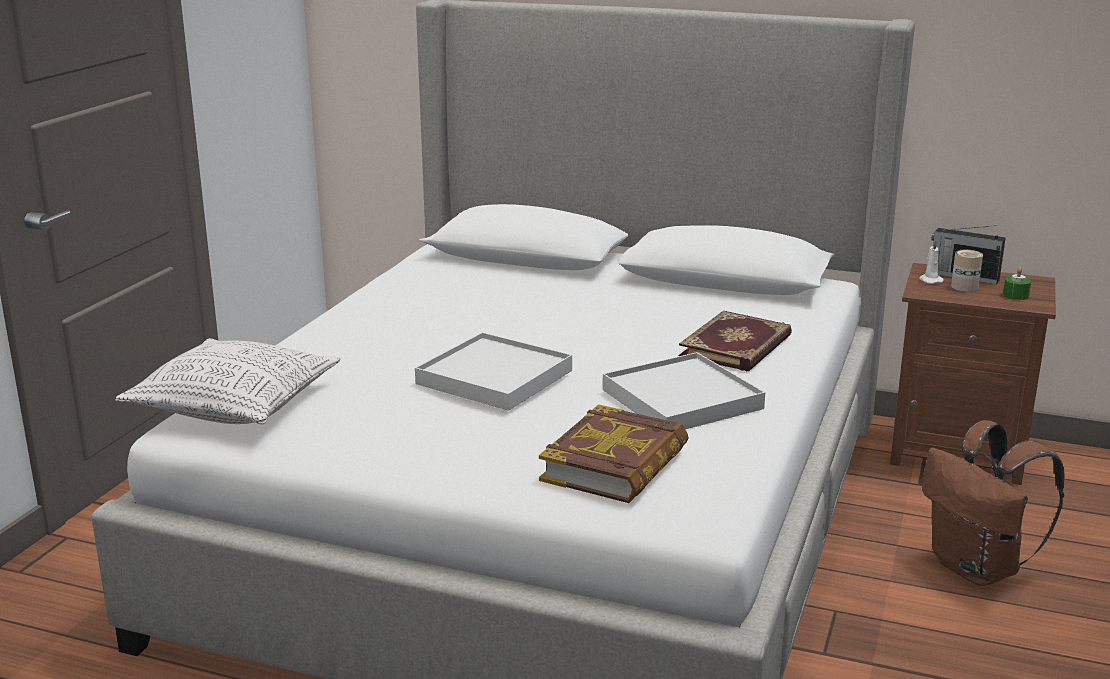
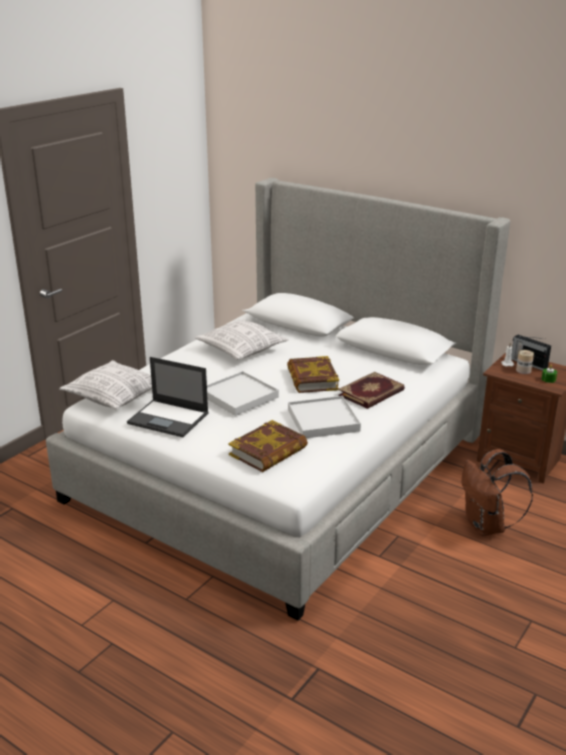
camera: 15 degrees right, 5 degrees up
none -> laptop [127,357,209,437]
none -> pillow [195,319,289,360]
none -> book [287,356,339,393]

